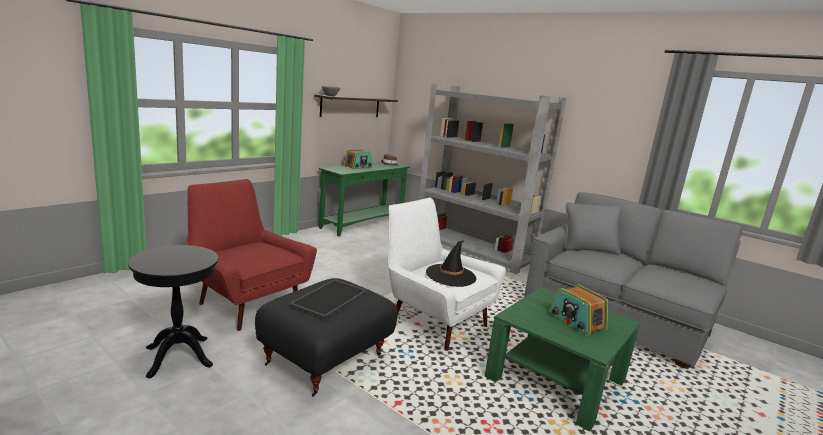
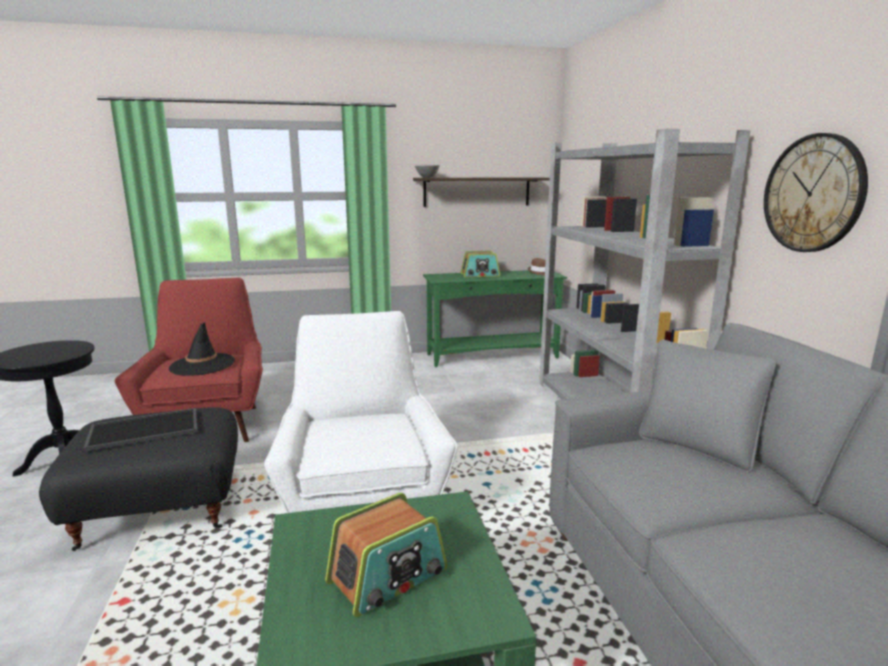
camera: 40 degrees right, 0 degrees up
black hat [426,240,476,287] -> black hat moved to [169,322,235,376]
radio [549,285,608,336] -> radio turned 135 degrees counterclockwise [325,492,447,617]
none -> wall clock [764,133,868,252]

